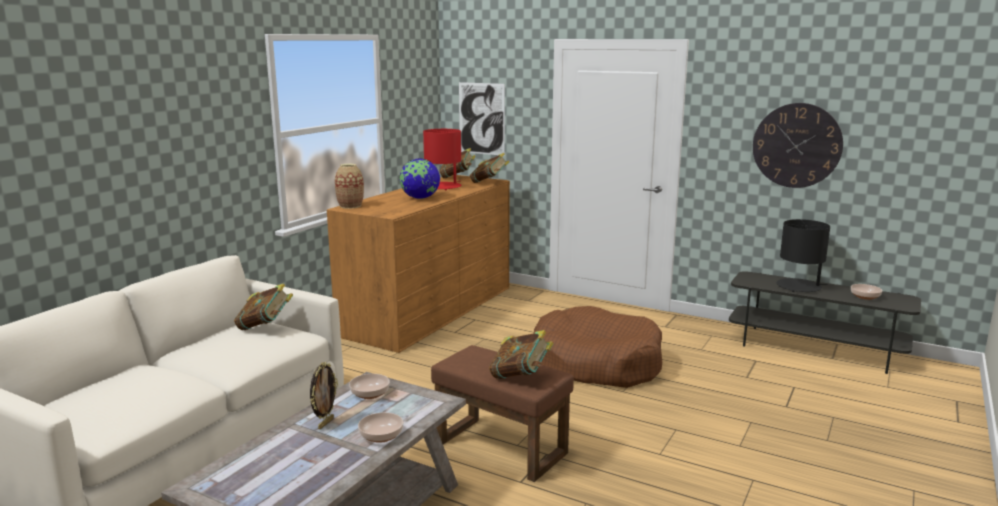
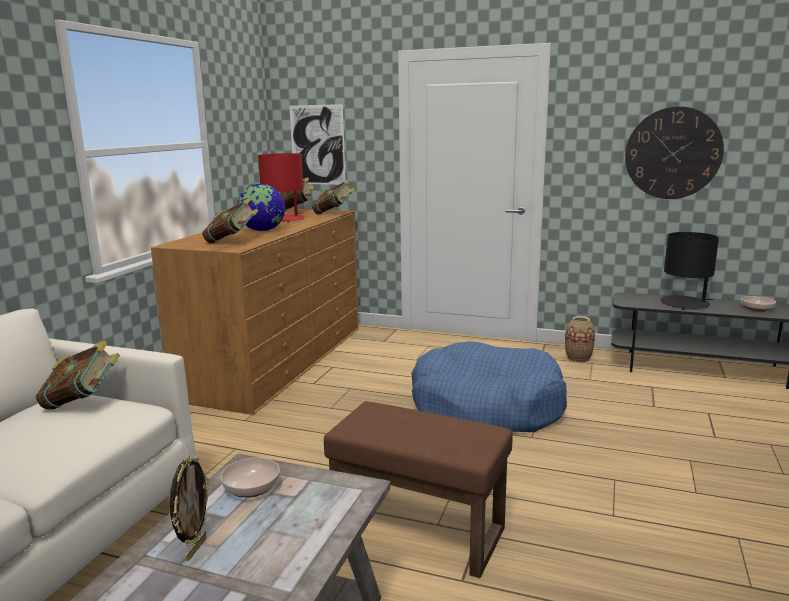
camera: 10 degrees left, 0 degrees up
vase [335,164,364,209] -> vase moved to [565,316,595,363]
bowl [358,412,403,443] -> none
book [489,330,553,379] -> book moved to [202,198,259,244]
brown dog bed [534,306,662,388] -> blue dog bed [411,341,567,432]

